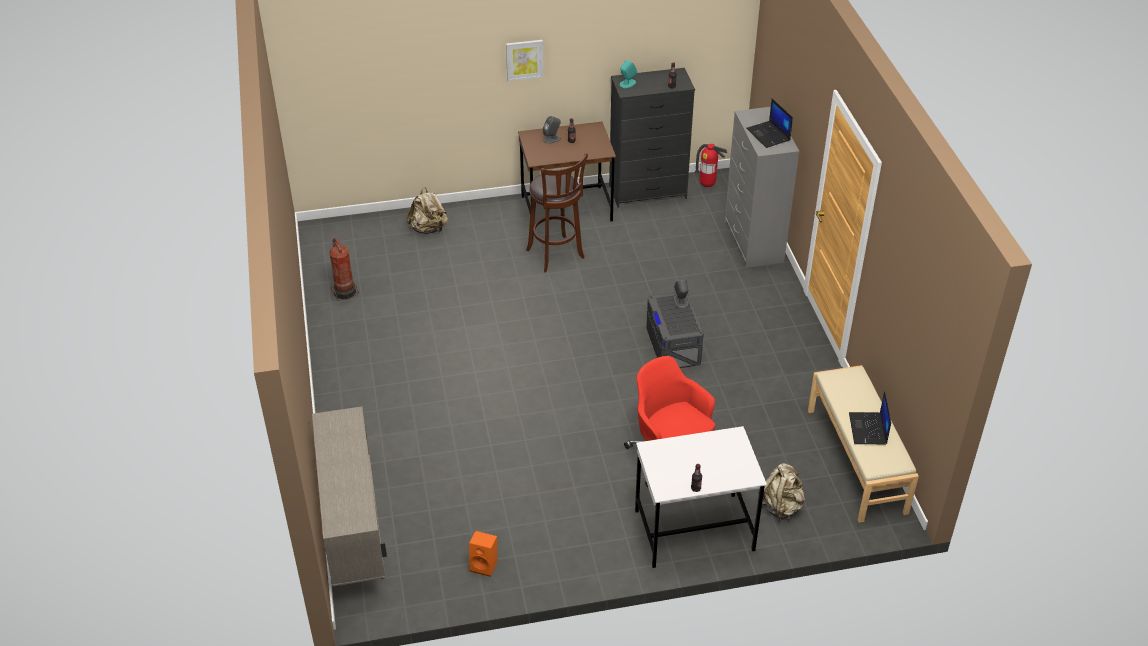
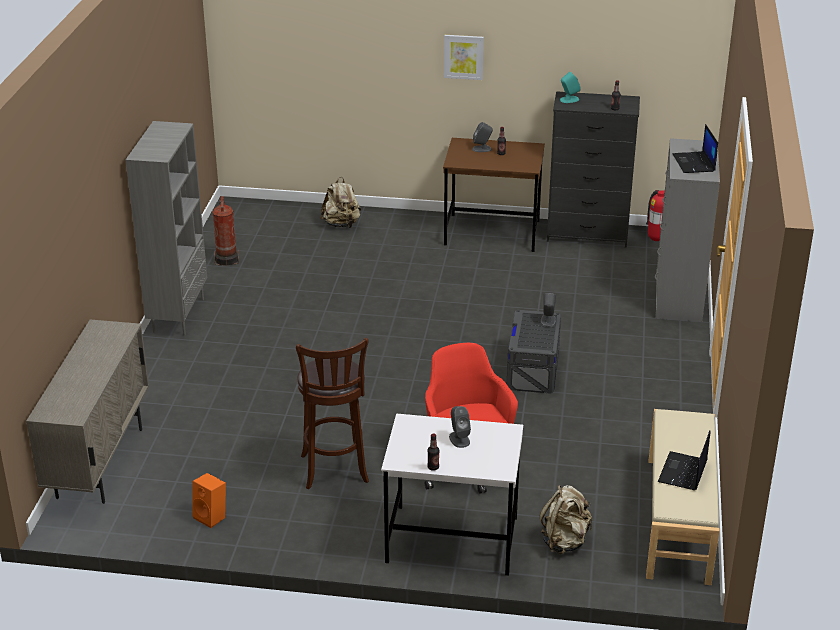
camera: 20 degrees right, 10 degrees down
brown stool [526,153,588,272] -> brown stool moved to [296,338,369,489]
none -> grey bookcase [126,121,207,336]
none -> grey speaker [449,406,471,448]

